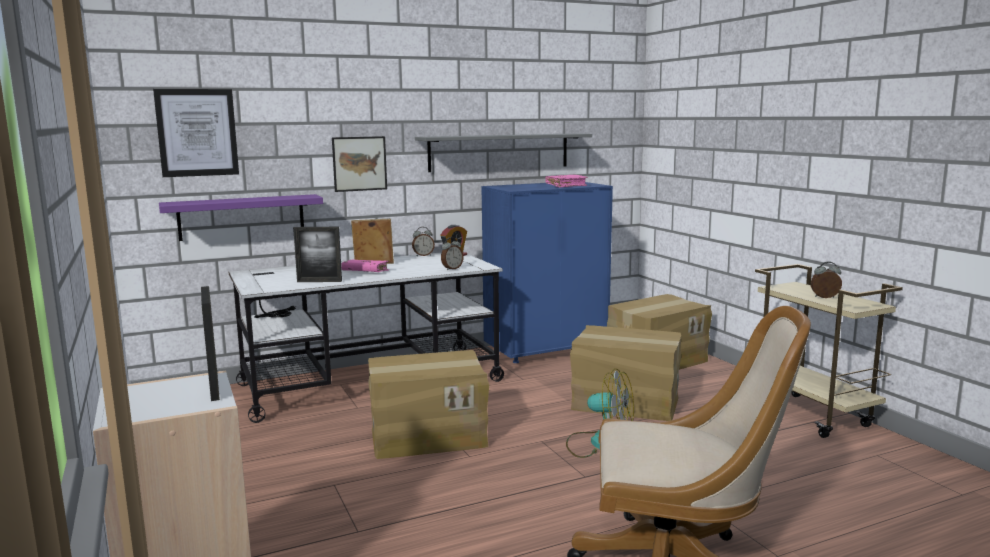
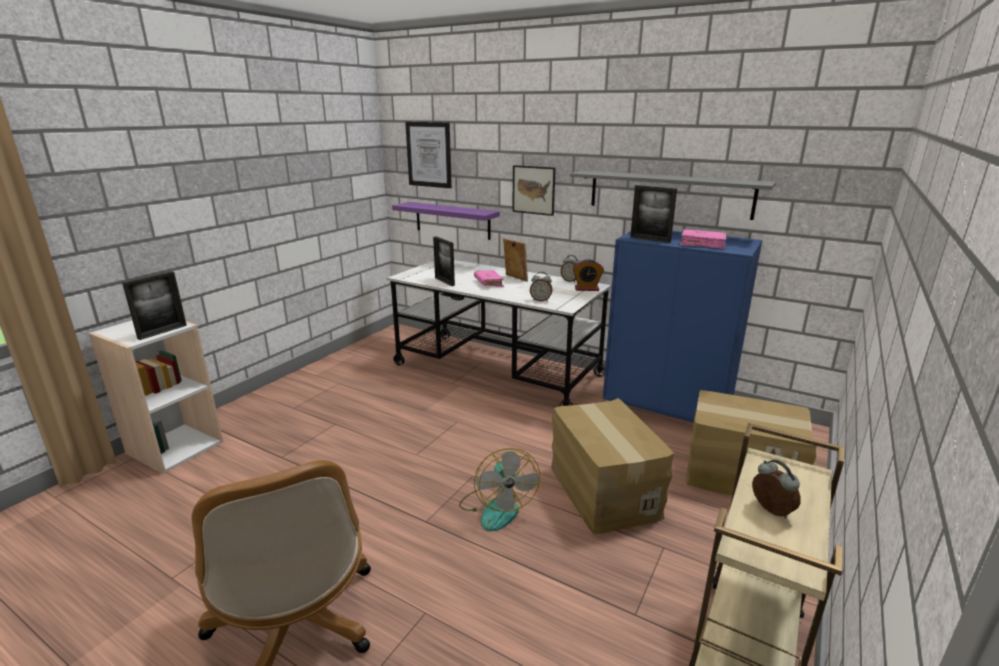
camera: 55 degrees right, 10 degrees up
cardboard box [368,350,489,459] -> none
none -> picture frame [630,185,677,243]

